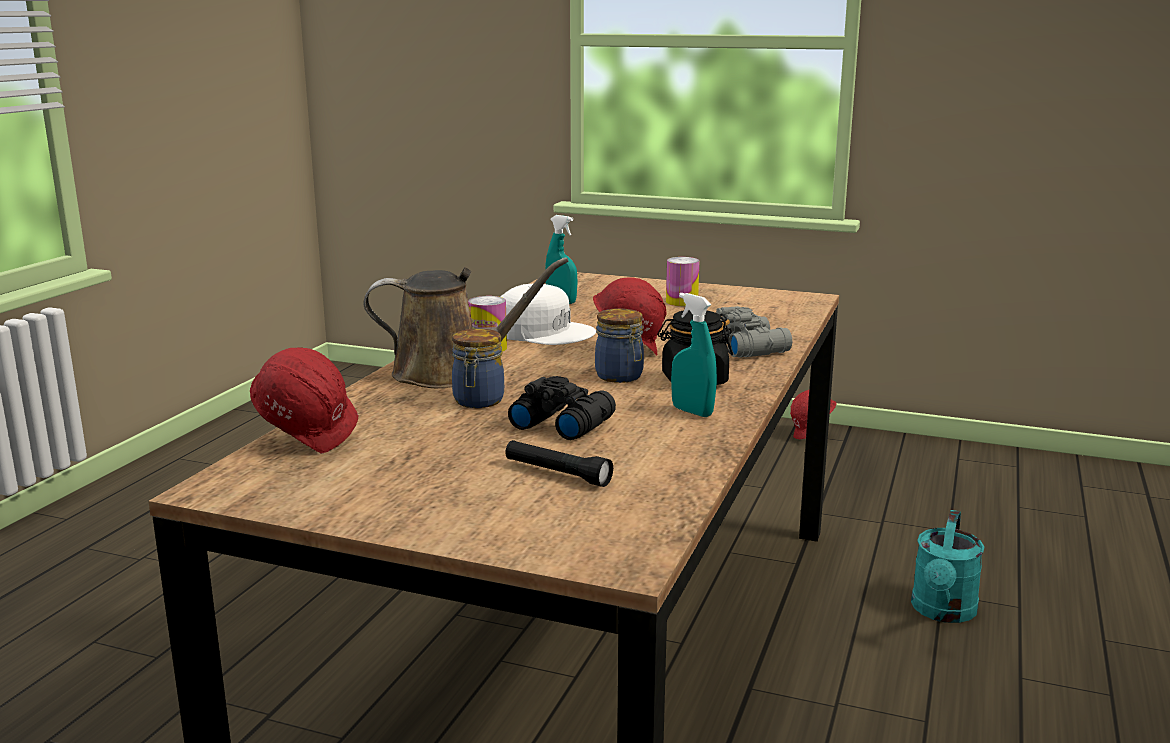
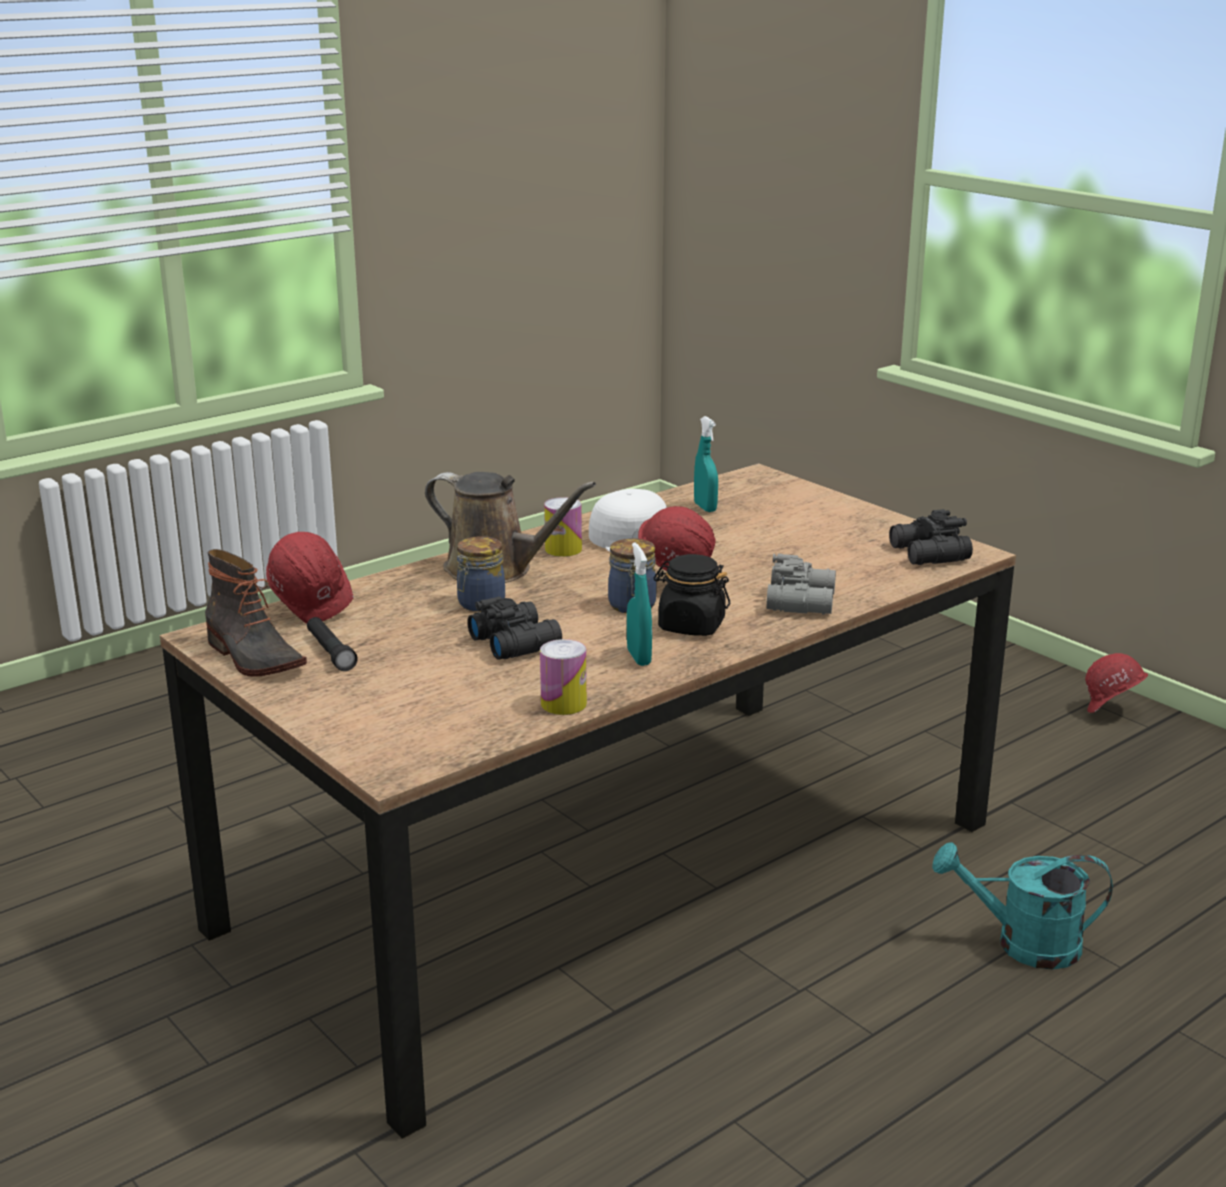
camera: 30 degrees right, 5 degrees up
black flashlight [505,440,613,487] -> black flashlight moved to [307,617,358,671]
can [666,257,700,306] -> can moved to [540,639,587,715]
turquoise watering can [911,510,984,623] -> turquoise watering can turned 45 degrees clockwise [932,842,1113,969]
none -> boot [205,549,307,677]
none -> black binoculars [889,509,973,565]

